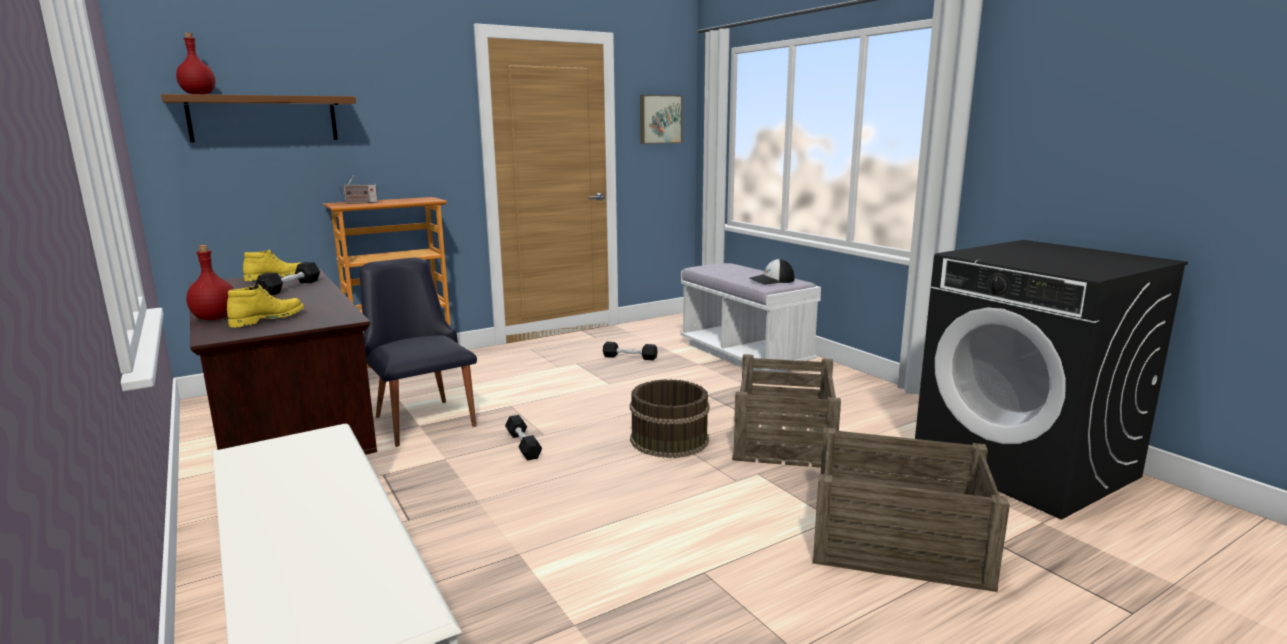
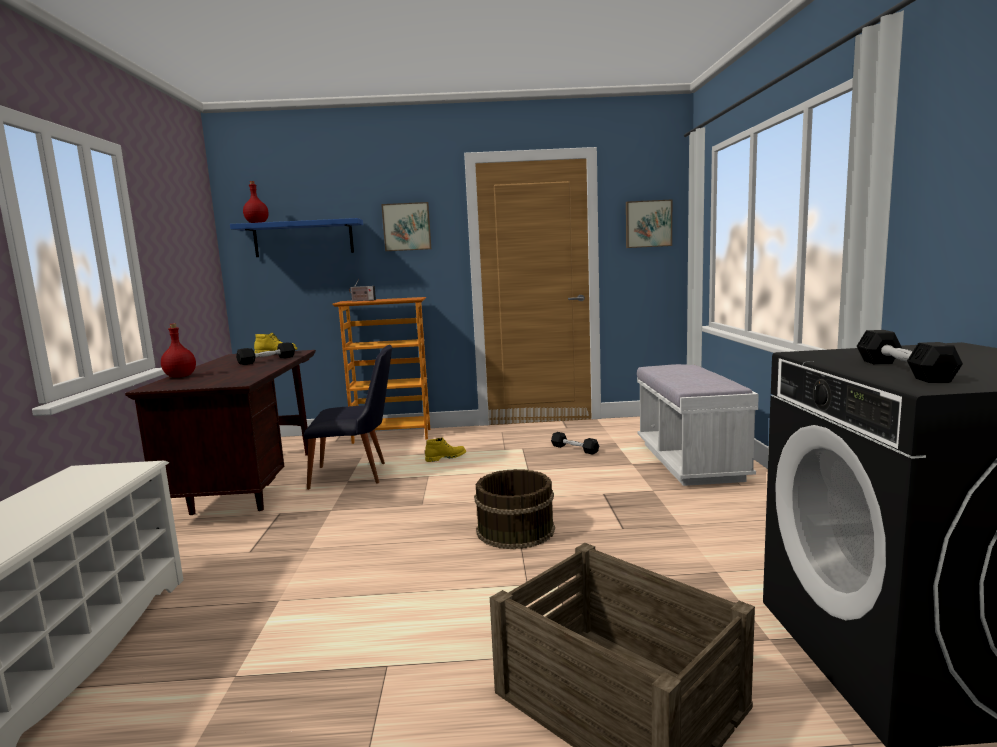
camera: 30 degrees right, 5 degrees down
brown shelf [161,94,356,142] -> blue shelf [230,218,363,257]
yellow boot [227,284,304,328] -> yellow boot moved to [425,438,466,462]
black chair [359,258,477,447] -> black chair turned 90 degrees clockwise [304,345,392,490]
black dumbbell [505,415,542,461] -> black dumbbell moved to [857,330,963,383]
crate [733,354,841,468] -> none
cap [750,259,794,284] -> none
none -> picture [381,202,431,251]

